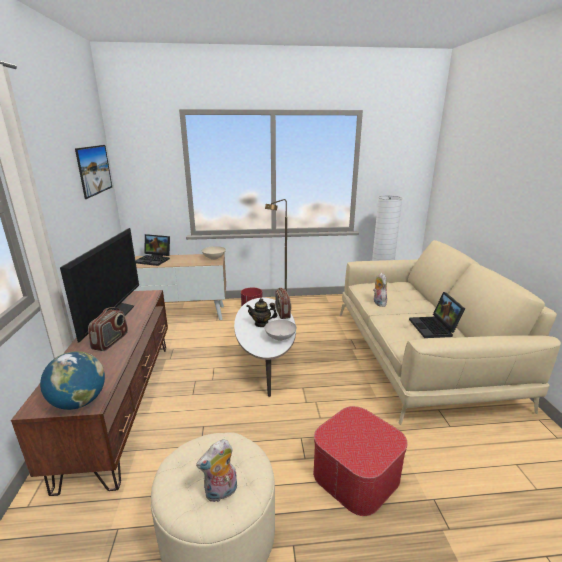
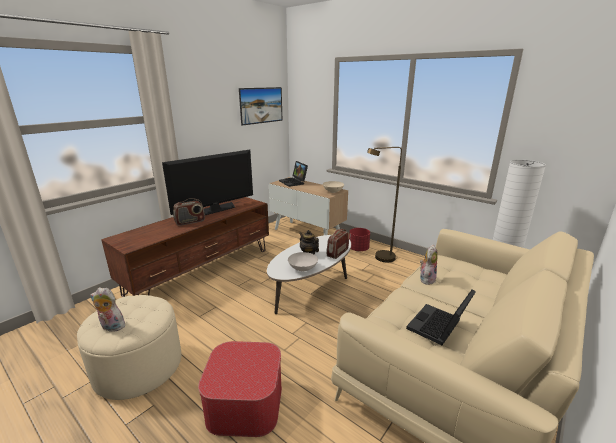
camera: 45 degrees right, 0 degrees up
globe [40,351,105,410] -> none

